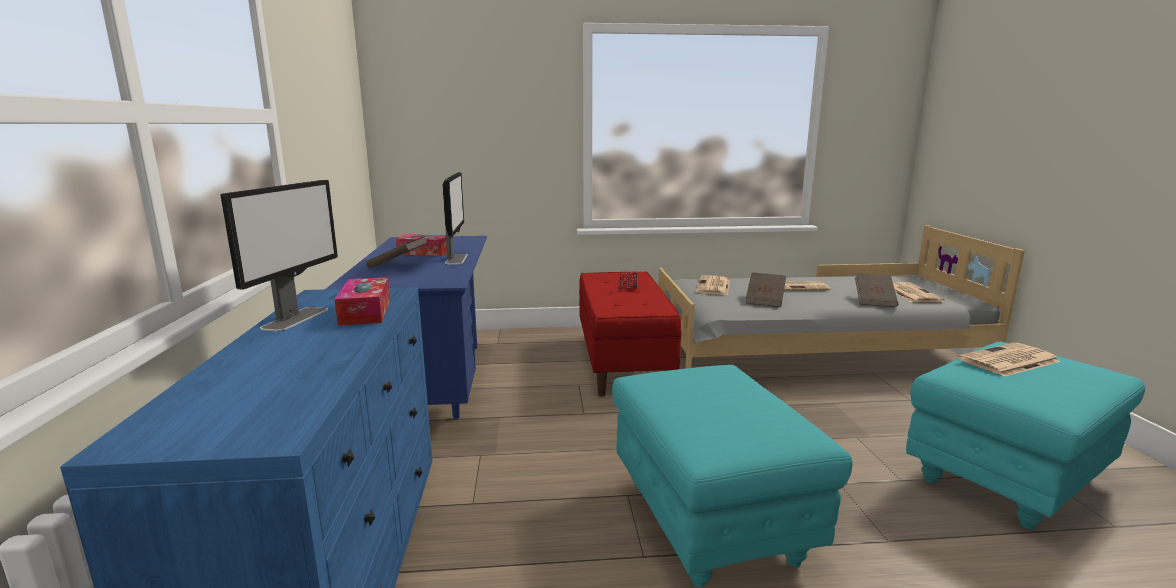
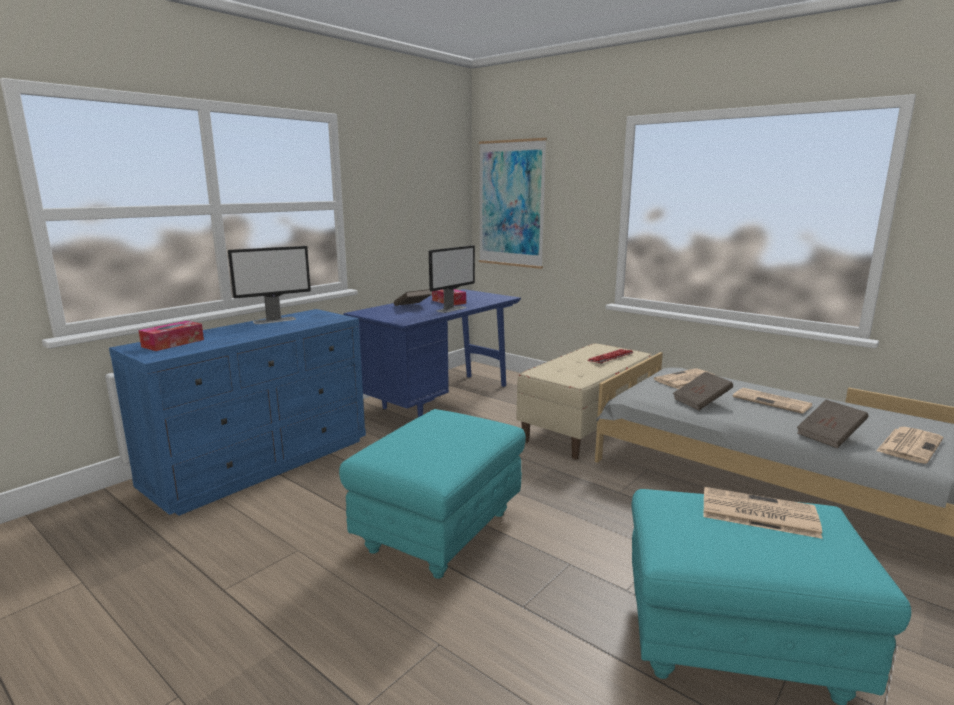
camera: 45 degrees right, 0 degrees up
tissue box [335,277,390,326] -> tissue box moved to [138,321,204,351]
red bench [579,271,682,396] -> beige bench [517,343,652,459]
none -> picture [479,138,547,269]

